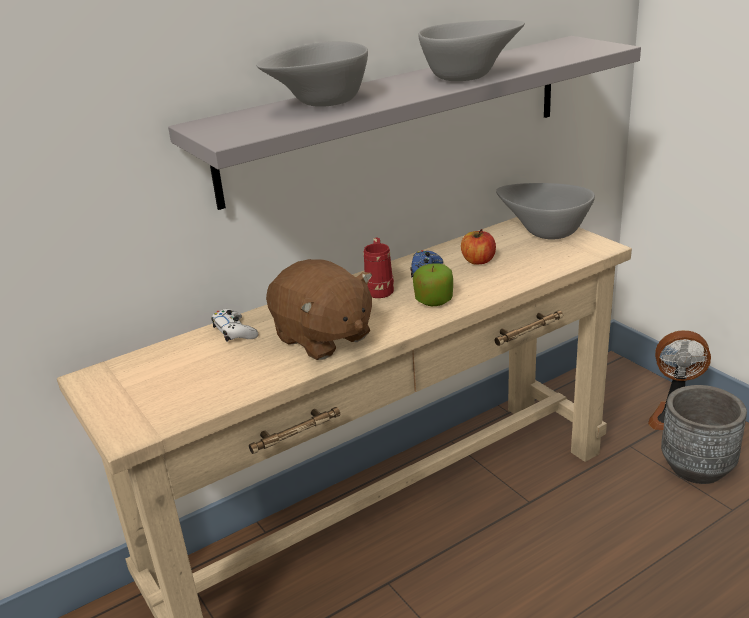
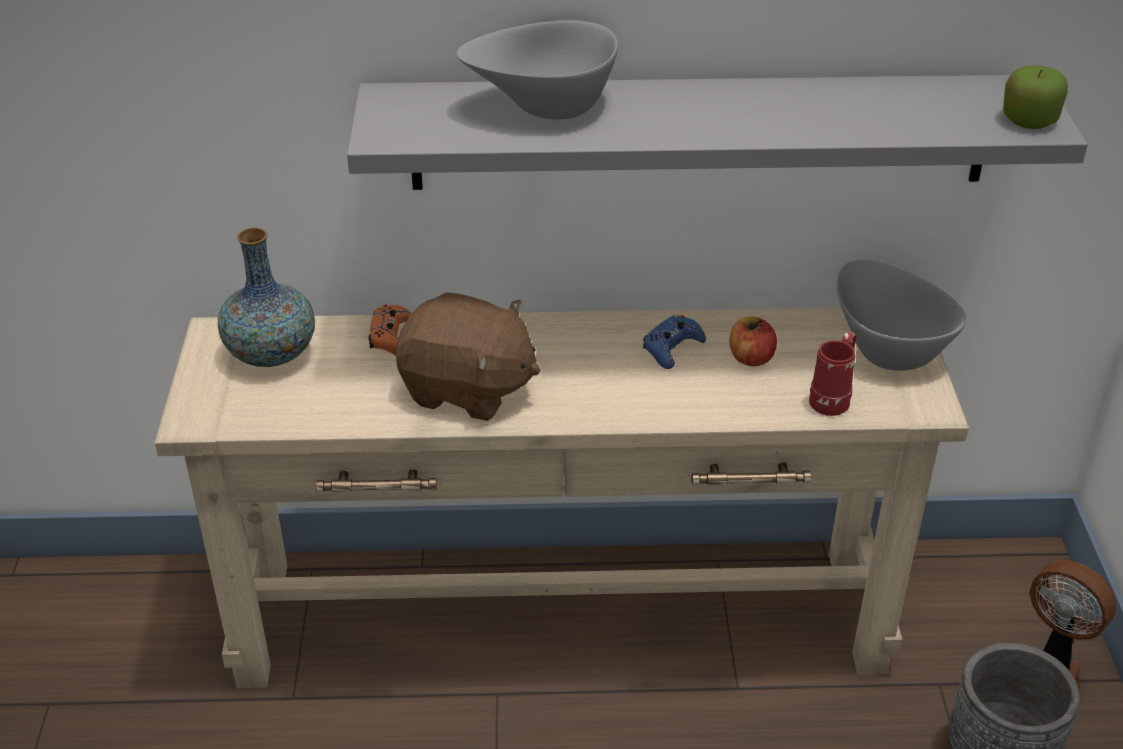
camera: 30 degrees right, 10 degrees up
white game controller [211,309,258,342] -> orange game controller [368,305,412,355]
brown plush toy [266,259,372,360] -> brown plush toy turned 60 degrees counterclockwise [395,292,540,421]
red mug [364,237,394,298] -> red mug moved to [809,332,856,416]
apple [413,263,453,306] -> apple moved to [1003,66,1068,129]
grey bowl [418,20,525,81] -> none
none -> vase [218,228,315,367]

